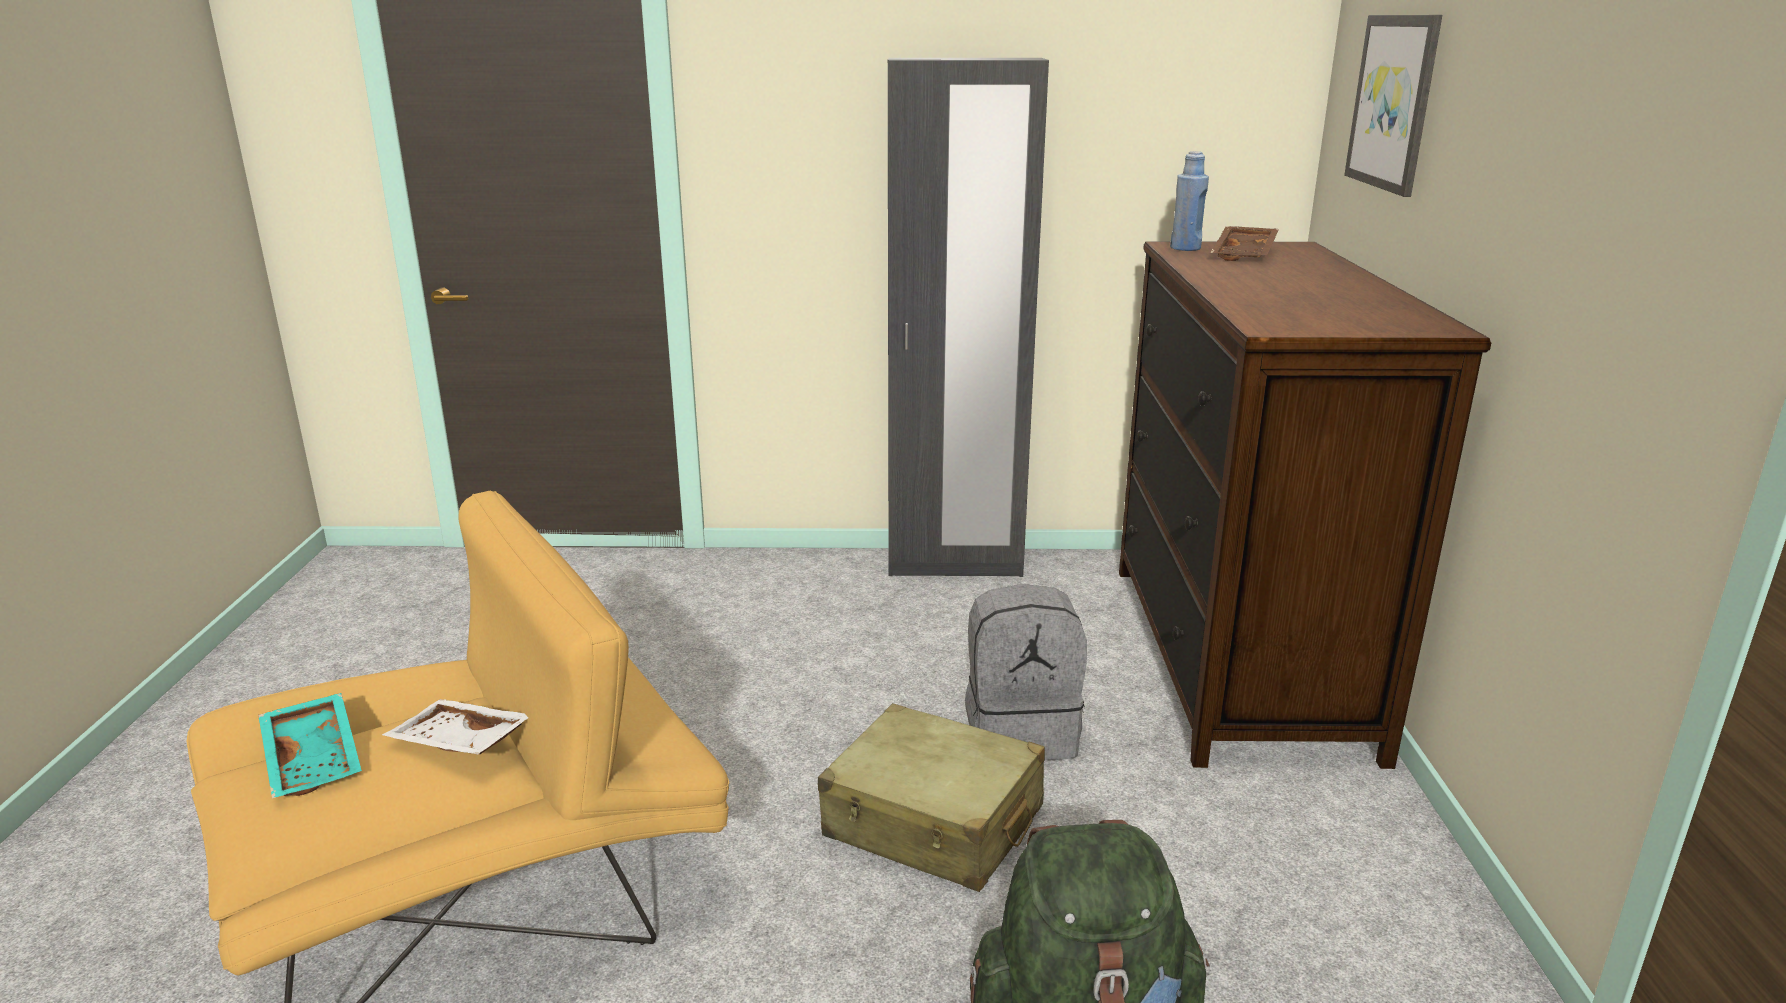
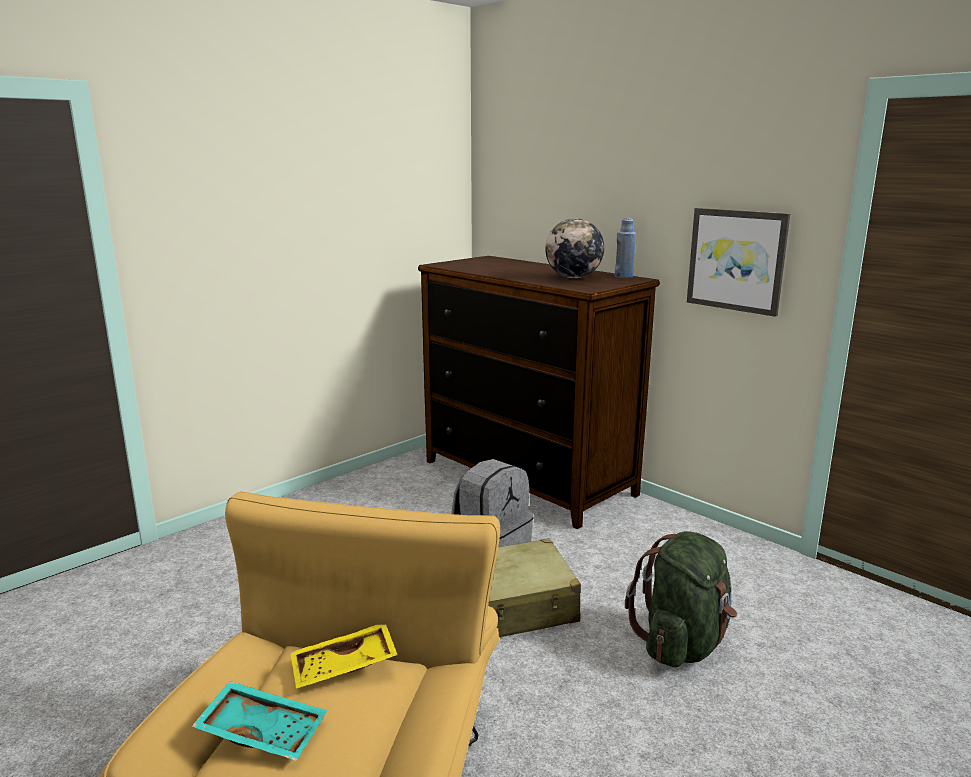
camera: 45 degrees left, 5 degrees down
white tray [382,699,528,755] -> yellow tray [290,625,397,689]
black wardrobe [888,58,1049,577] -> none
blue bottle [1170,151,1209,251] -> blue bottle moved to [615,218,636,278]
brown tray [1211,226,1279,261] -> none
picture [1344,15,1442,197] -> picture moved to [687,208,790,317]
none -> globe [545,218,604,278]

